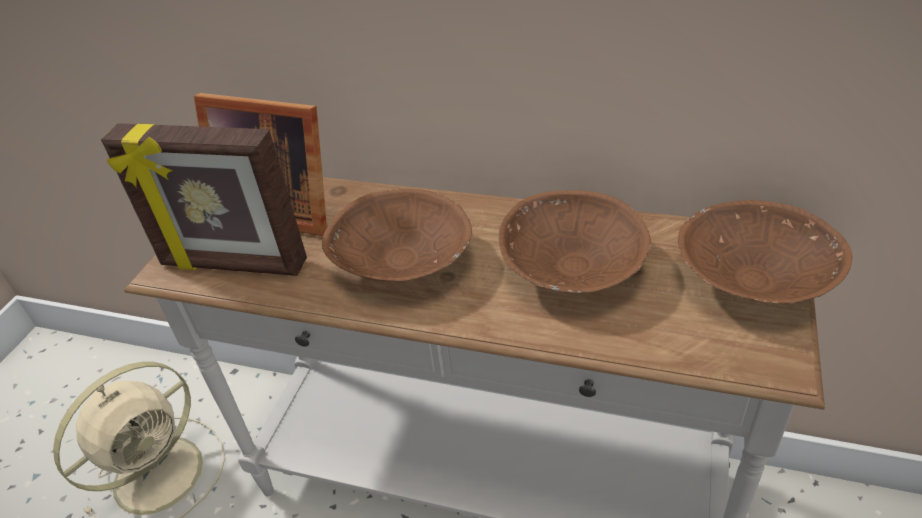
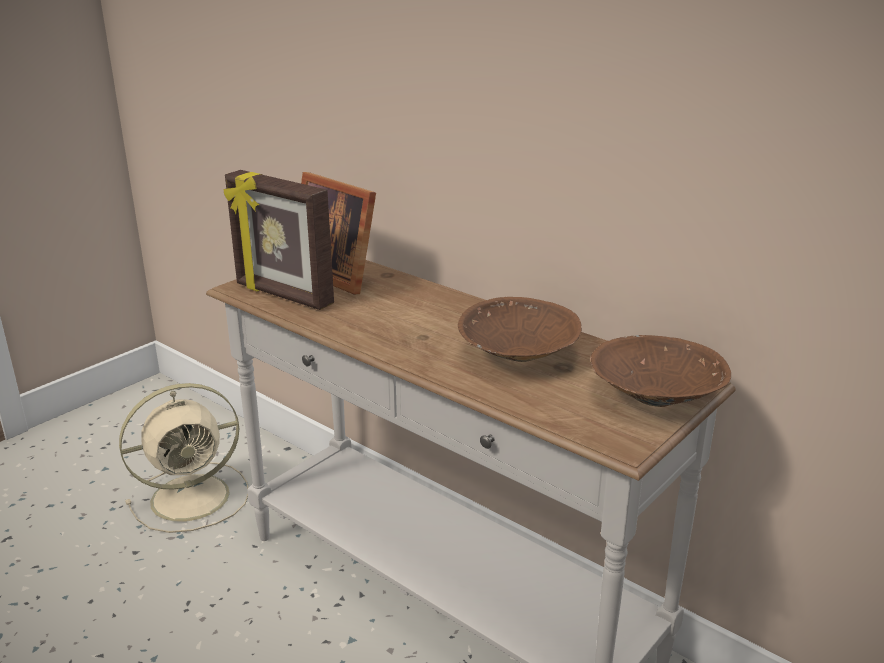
camera: 20 degrees right, 15 degrees down
brown bowl [322,189,472,281] -> none

